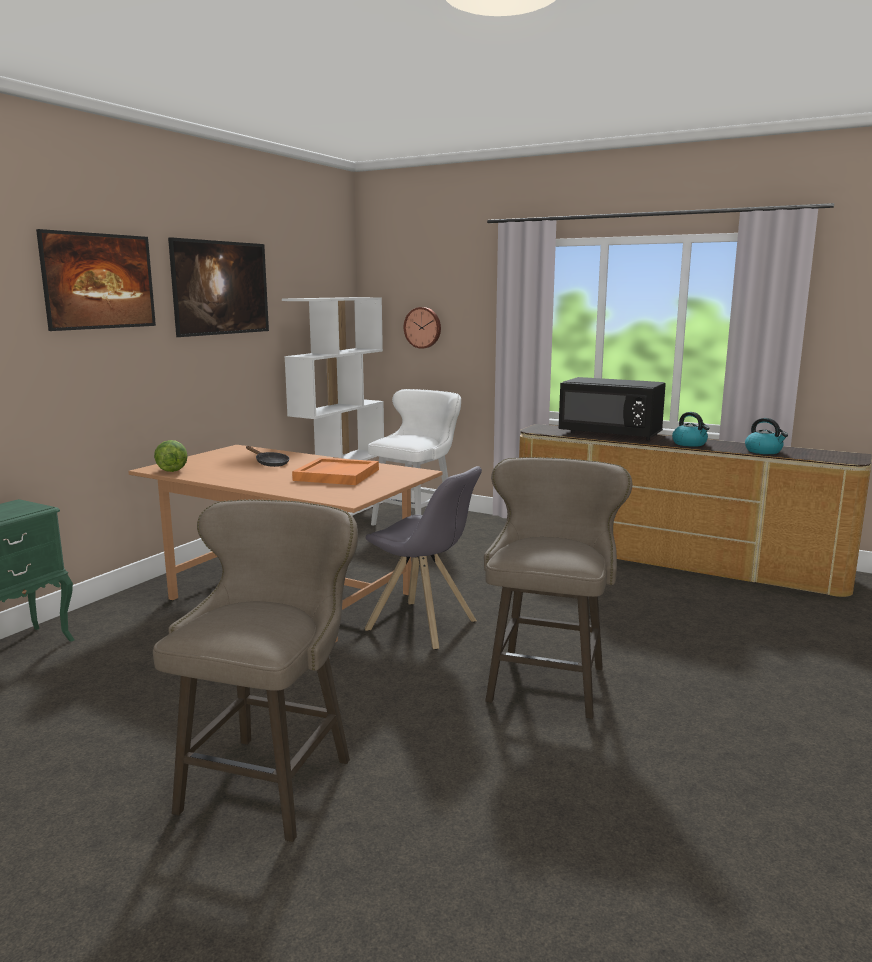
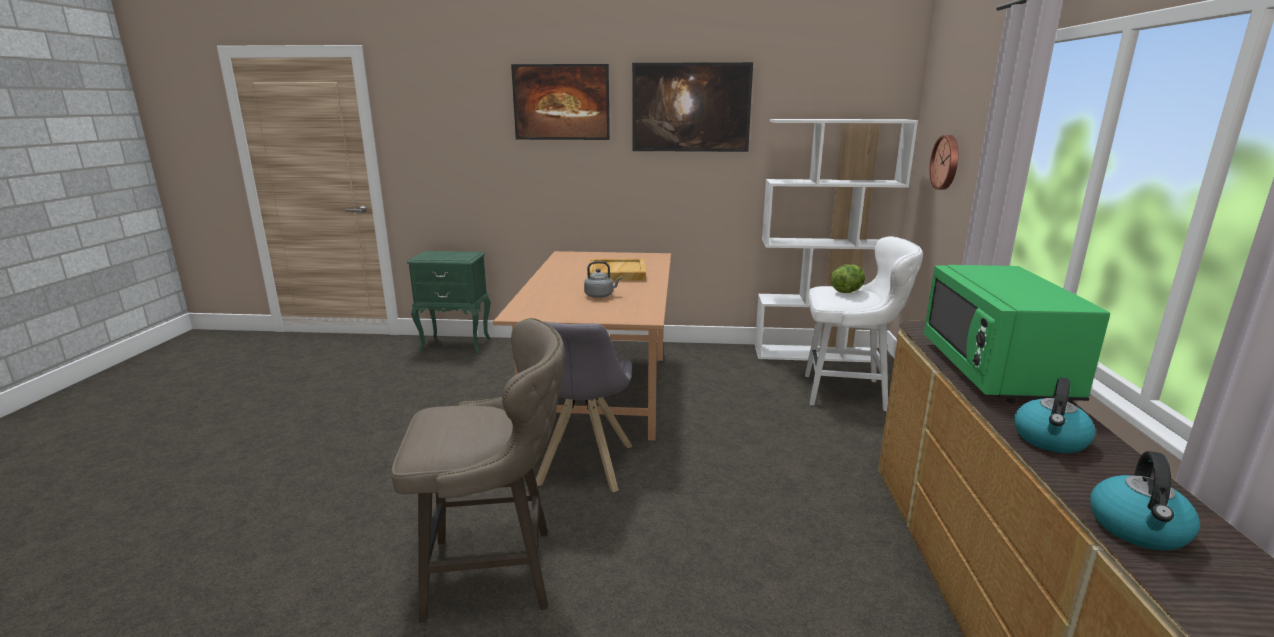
camera: 65 degrees right, 5 degrees up
beige stool [153,499,358,842] -> none
lettuce [154,440,188,472] -> lettuce moved to [831,264,865,293]
black frying pan [246,446,290,467] -> beige tray [587,258,646,281]
orange tray [292,458,379,485] -> grey kettle [584,261,622,298]
black microwave [559,377,666,440] -> green microwave [924,265,1110,403]

